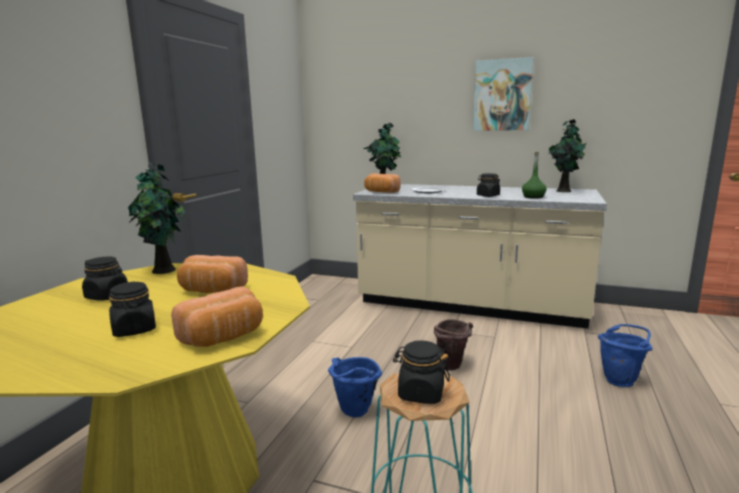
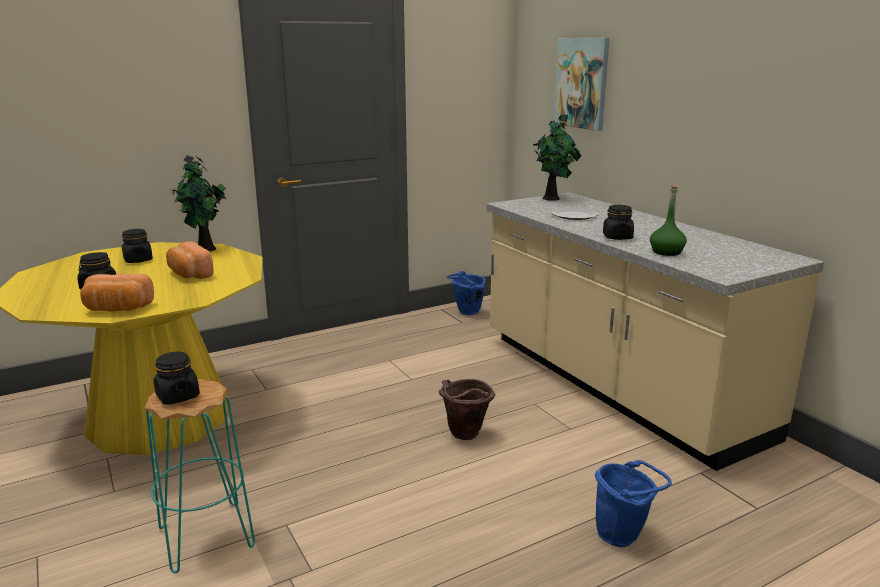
camera: 40 degrees right, 5 degrees up
blue bucket [328,357,382,417] -> blue bucket moved to [446,271,486,315]
bread [364,173,401,193] -> none
picture [473,57,533,131] -> picture moved to [553,38,610,131]
potted plant [548,119,587,192] -> none

